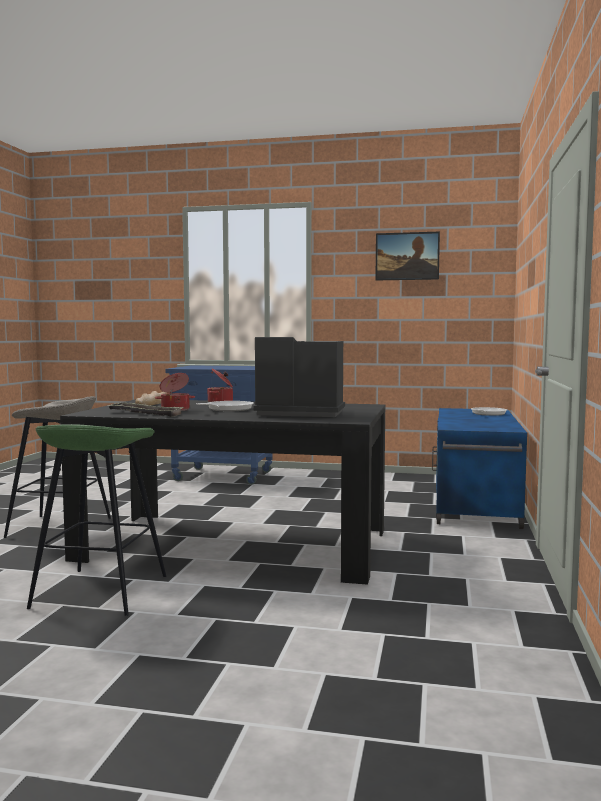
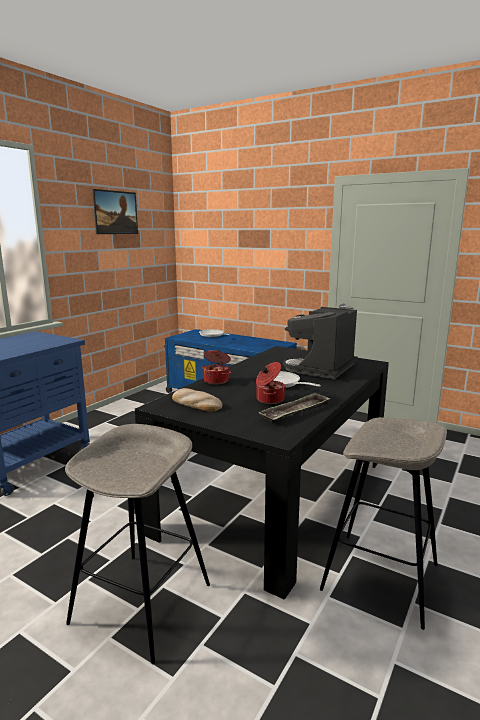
camera: 70 degrees left, 10 degrees up
green stool [27,424,166,616] -> grey stool [320,417,447,630]

